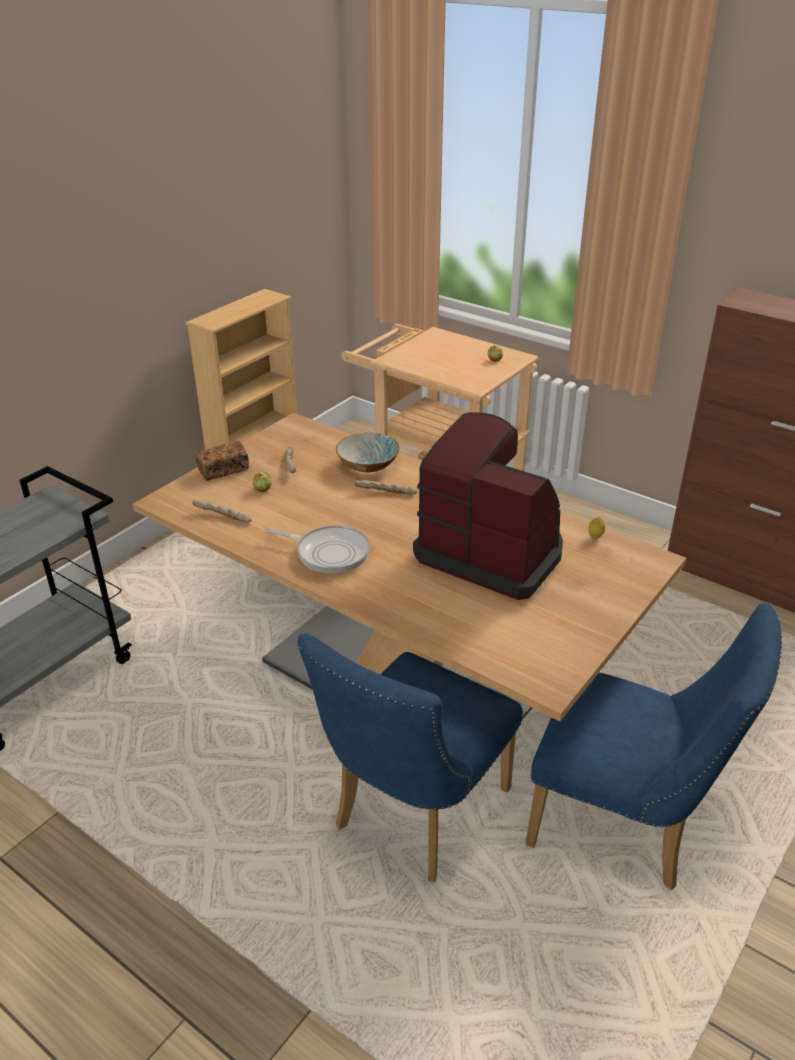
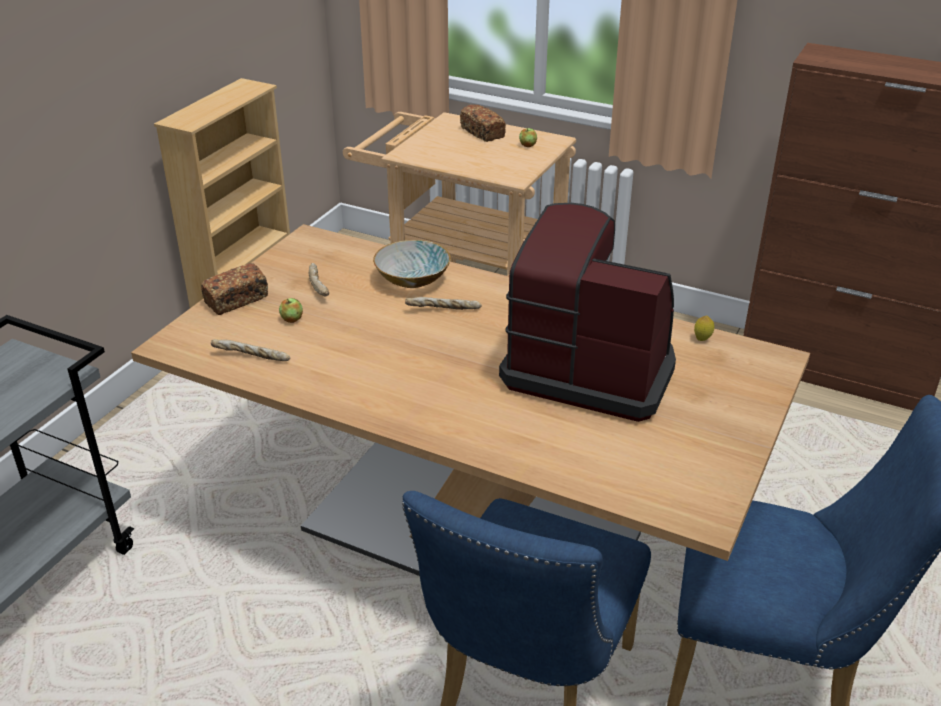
camera: 10 degrees left, 0 degrees up
frying pan [264,525,370,574] -> none
none -> bread [460,104,506,142]

